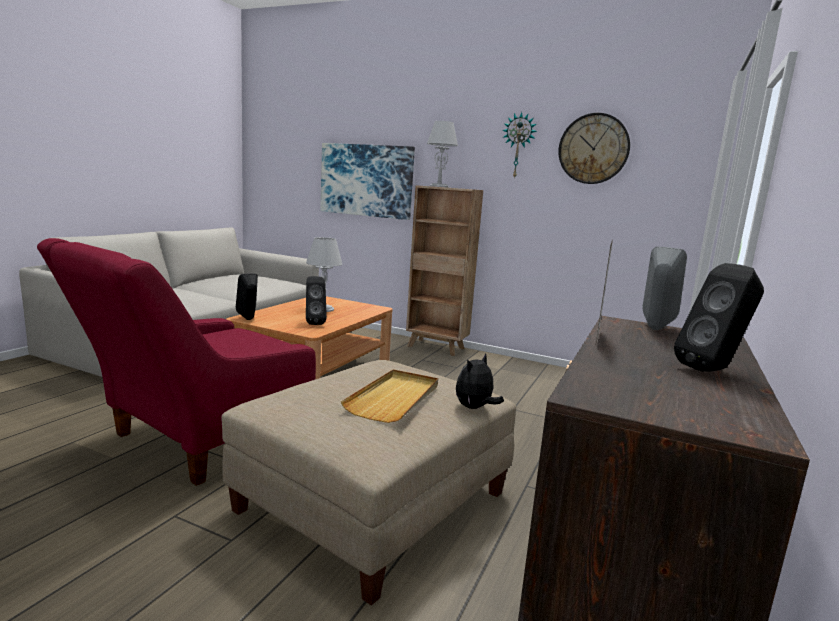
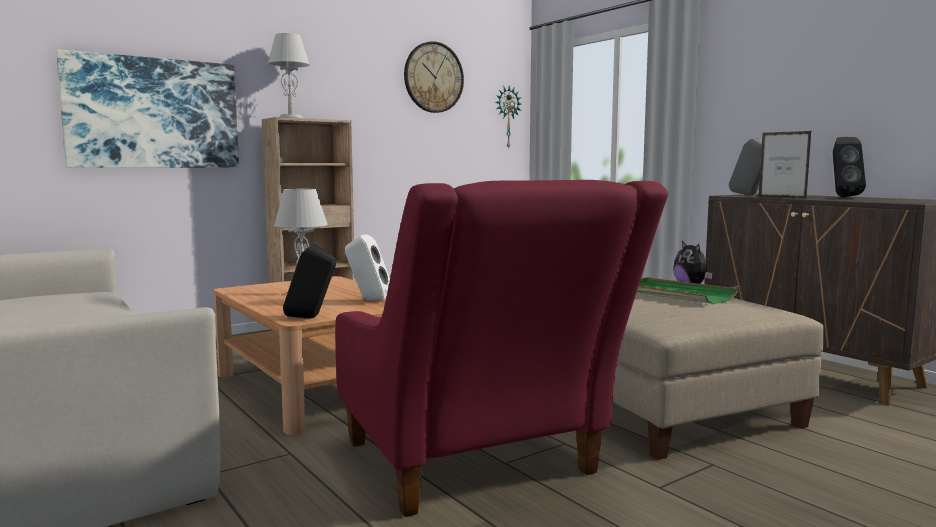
camera: 60 degrees left, 5 degrees down
black speaker [306,276,327,325] -> white speaker [345,234,390,300]
beige tray [341,369,438,423] -> green tray [637,277,739,304]
wall clock [502,112,537,179] -> wall clock moved to [496,85,521,149]

